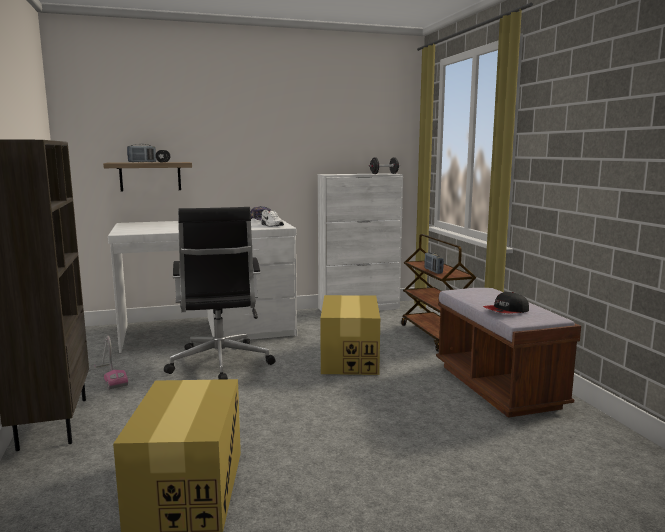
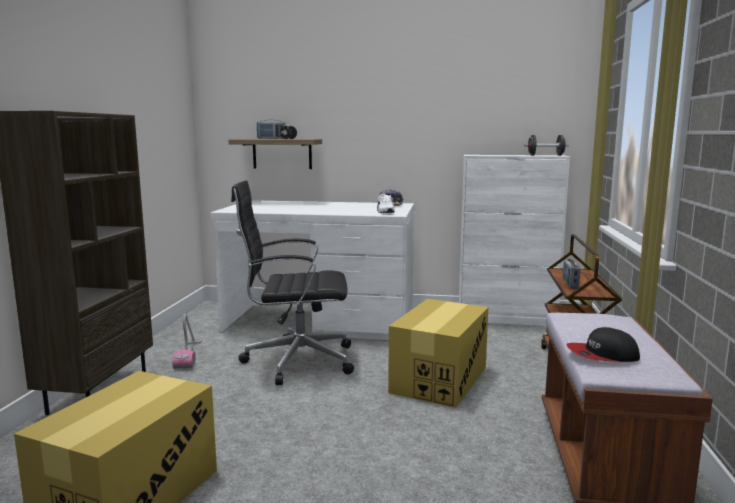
camera: 25 degrees right, 0 degrees up
black office chair [164,207,275,380] -> black office chair turned 75 degrees clockwise [231,180,354,385]

